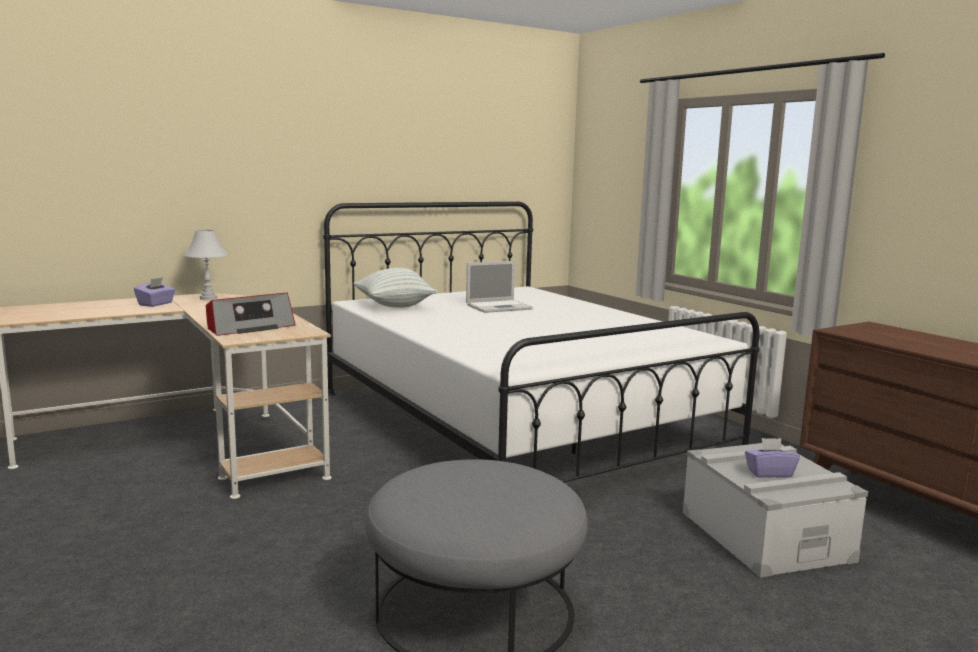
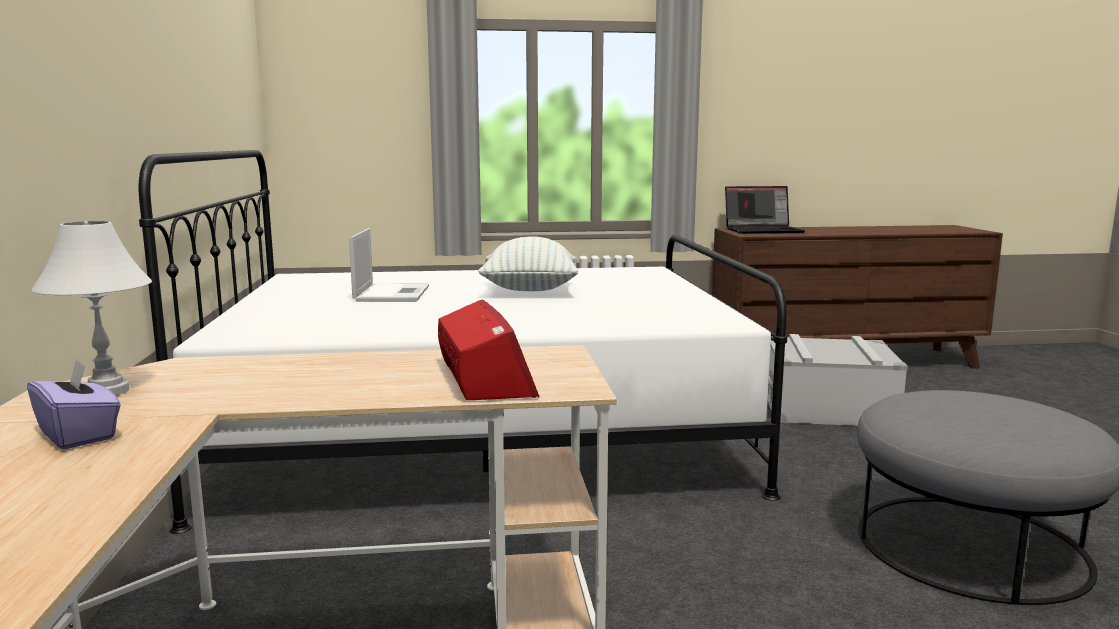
camera: 65 degrees left, 0 degrees up
pillow [354,268,438,308] -> pillow moved to [478,236,578,291]
purple tissue box [745,438,800,478] -> none
none -> laptop [725,186,805,234]

